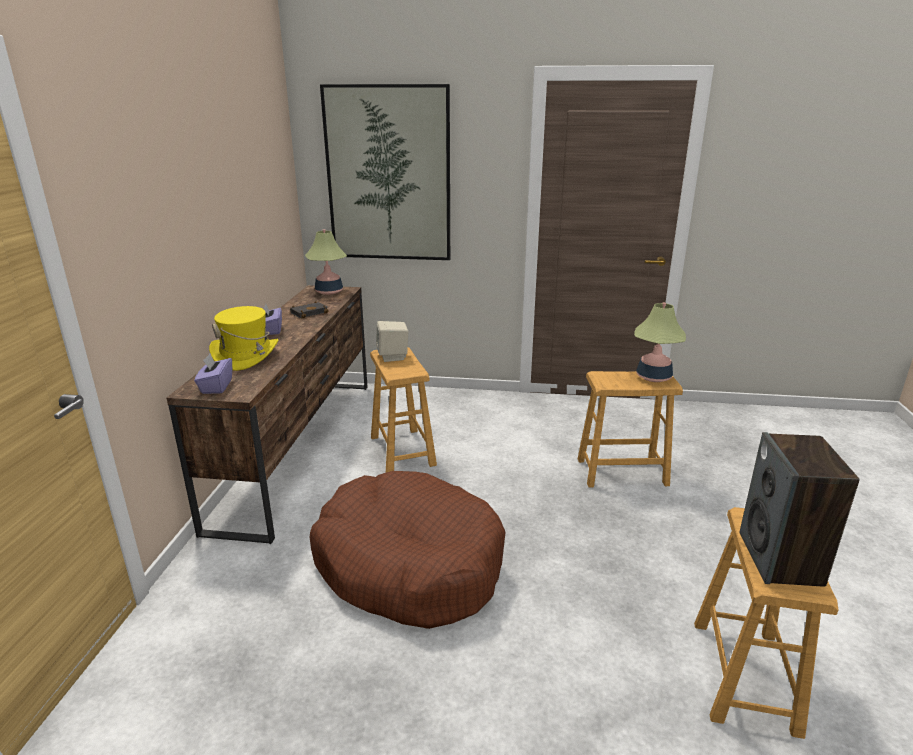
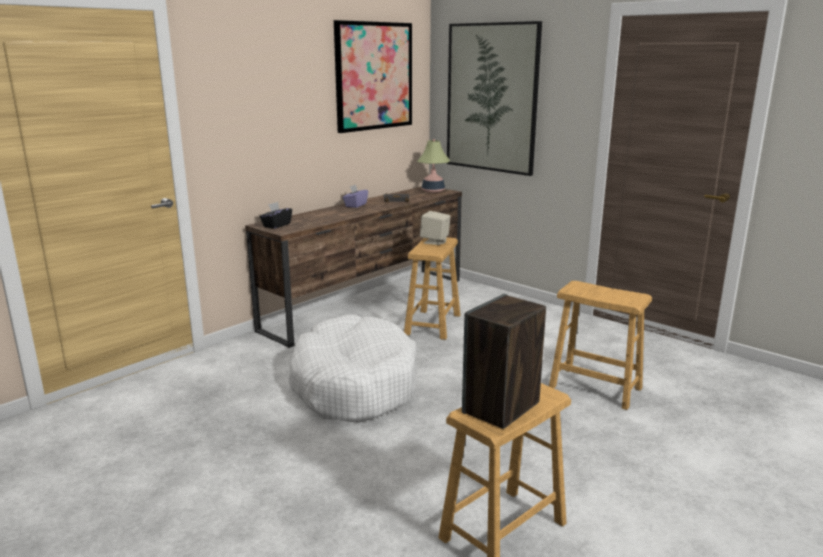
camera: 35 degrees right, 5 degrees down
purple tissue box [194,354,232,394] -> black tissue box [260,202,292,229]
yellow hat [209,306,279,371] -> none
brown dog bed [310,471,505,629] -> white dog bed [288,315,417,423]
table lamp [634,303,686,382] -> none
none -> picture [334,20,412,133]

